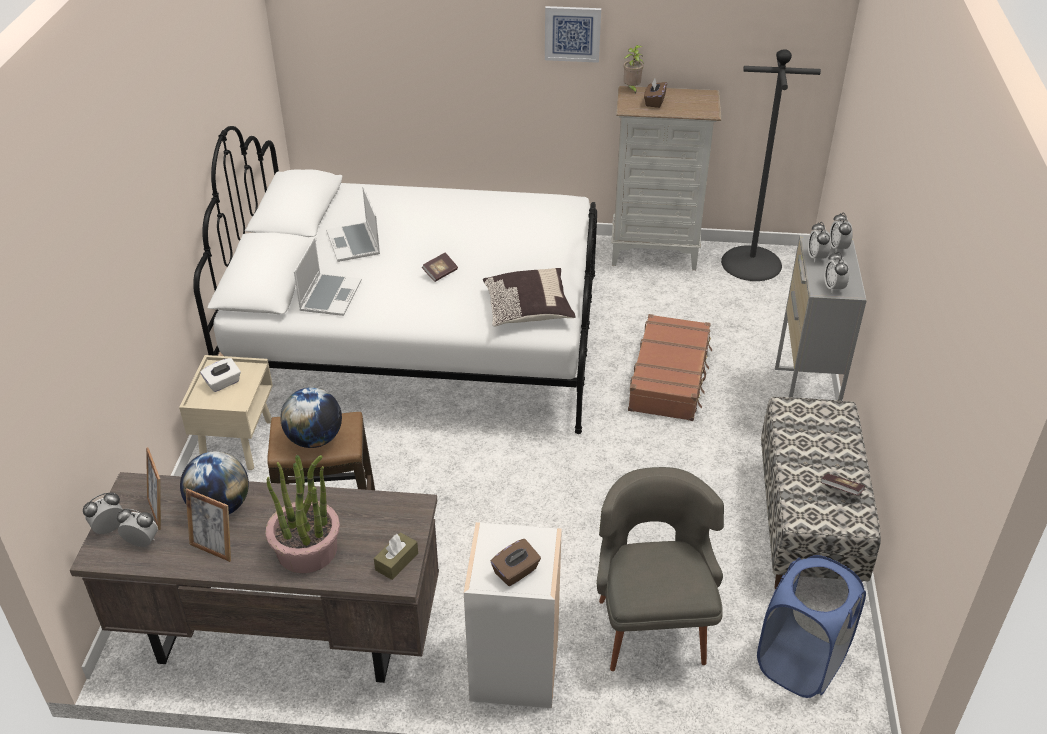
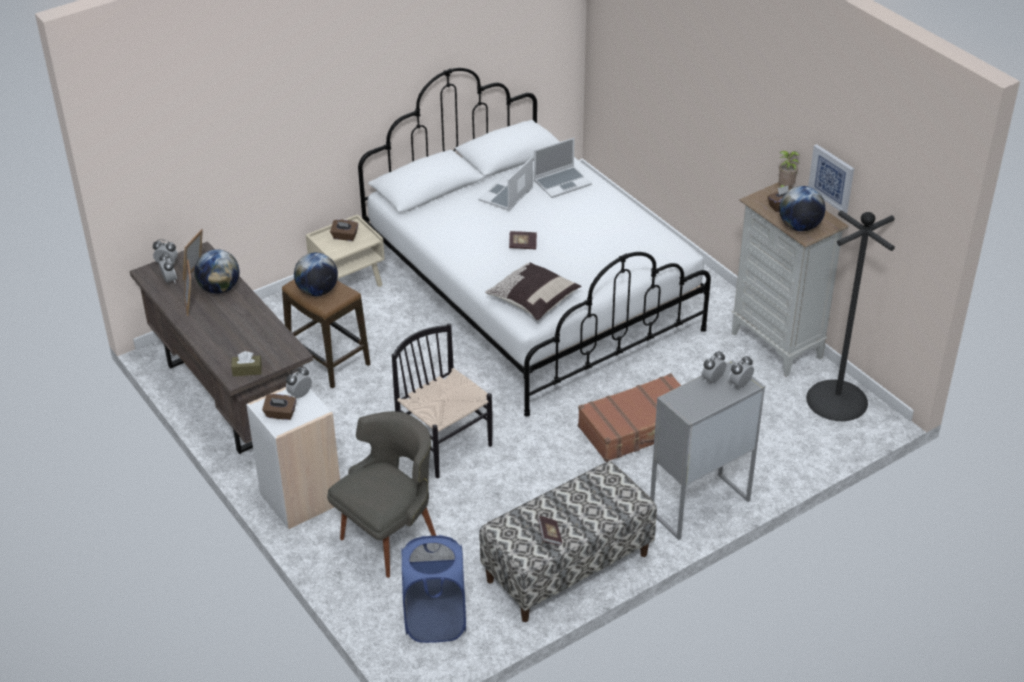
camera: 50 degrees right, 0 degrees up
white tissue box [200,358,241,392] -> brown tissue box [330,220,358,241]
potted plant [266,455,340,573] -> none
laptop [294,237,362,316] -> laptop moved to [534,138,592,198]
picture [545,6,601,63] -> picture moved to [808,144,854,213]
alarm clock [824,252,849,293] -> alarm clock moved to [286,367,312,398]
none -> black chair [392,323,493,478]
none -> globe [779,186,825,231]

